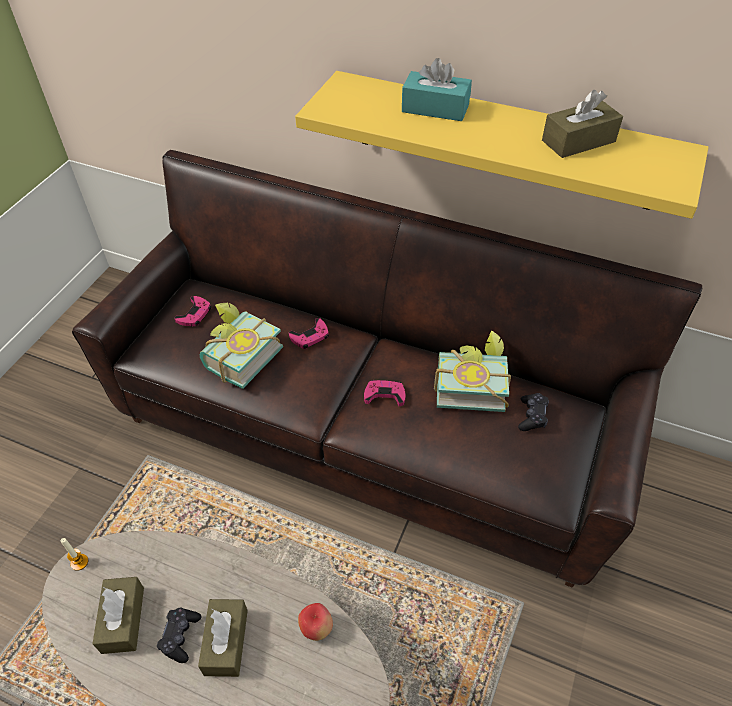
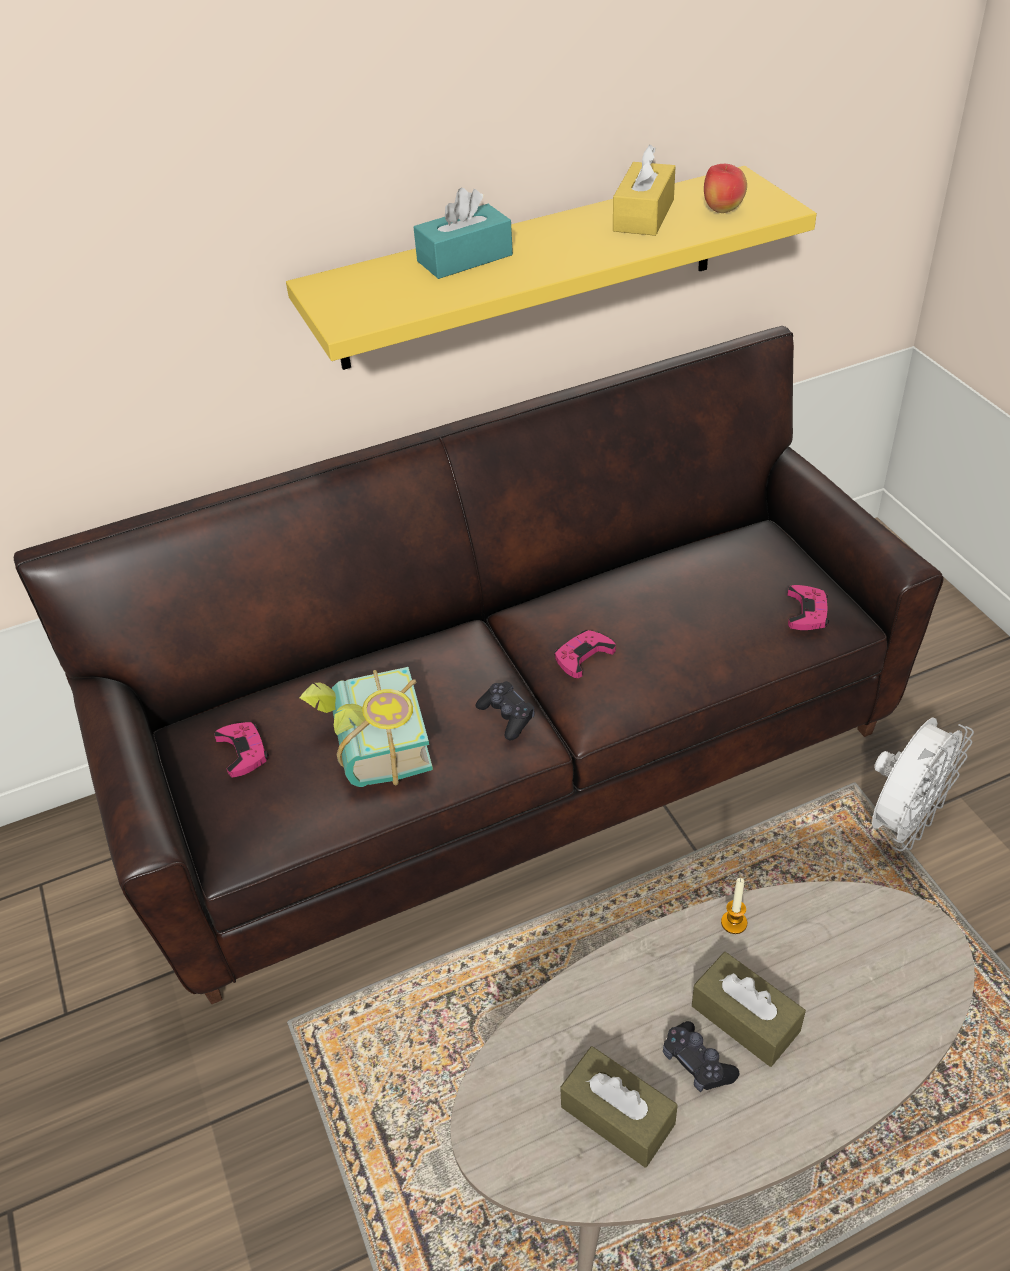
camera: 45 degrees left, 5 degrees down
candle [60,538,88,571] -> candle moved to [721,878,747,934]
pink game controller [289,318,329,349] -> pink game controller moved to [787,585,829,630]
apple [298,603,333,641] -> apple moved to [704,164,747,213]
book [434,331,511,412] -> none
black game controller [518,393,549,431] -> black game controller moved to [475,681,535,741]
brown tissue box [542,90,623,158] -> yellow tissue box [613,145,676,236]
none -> white fan [872,717,974,851]

